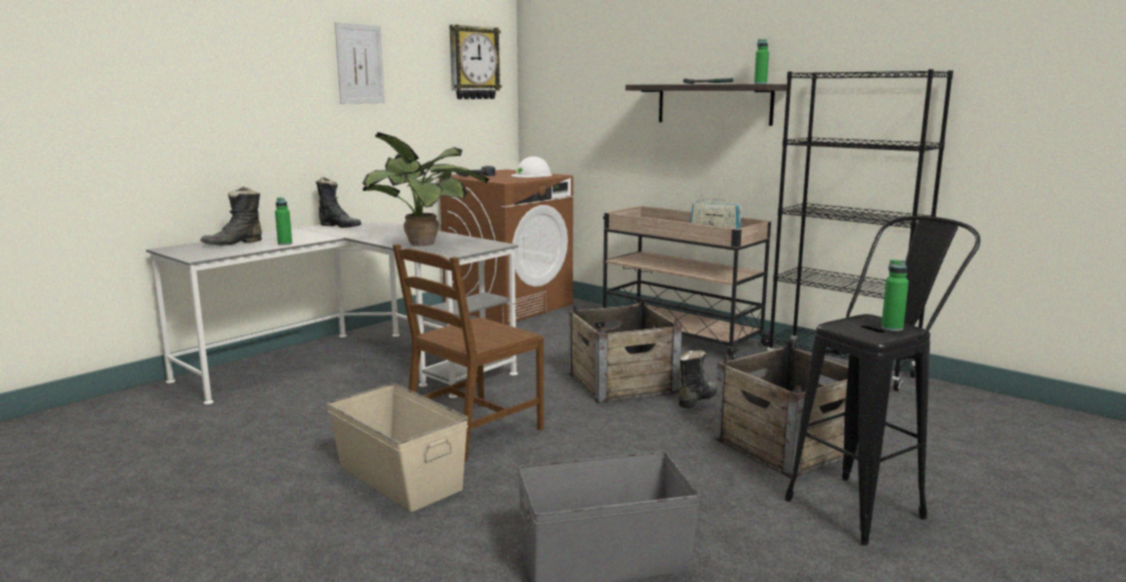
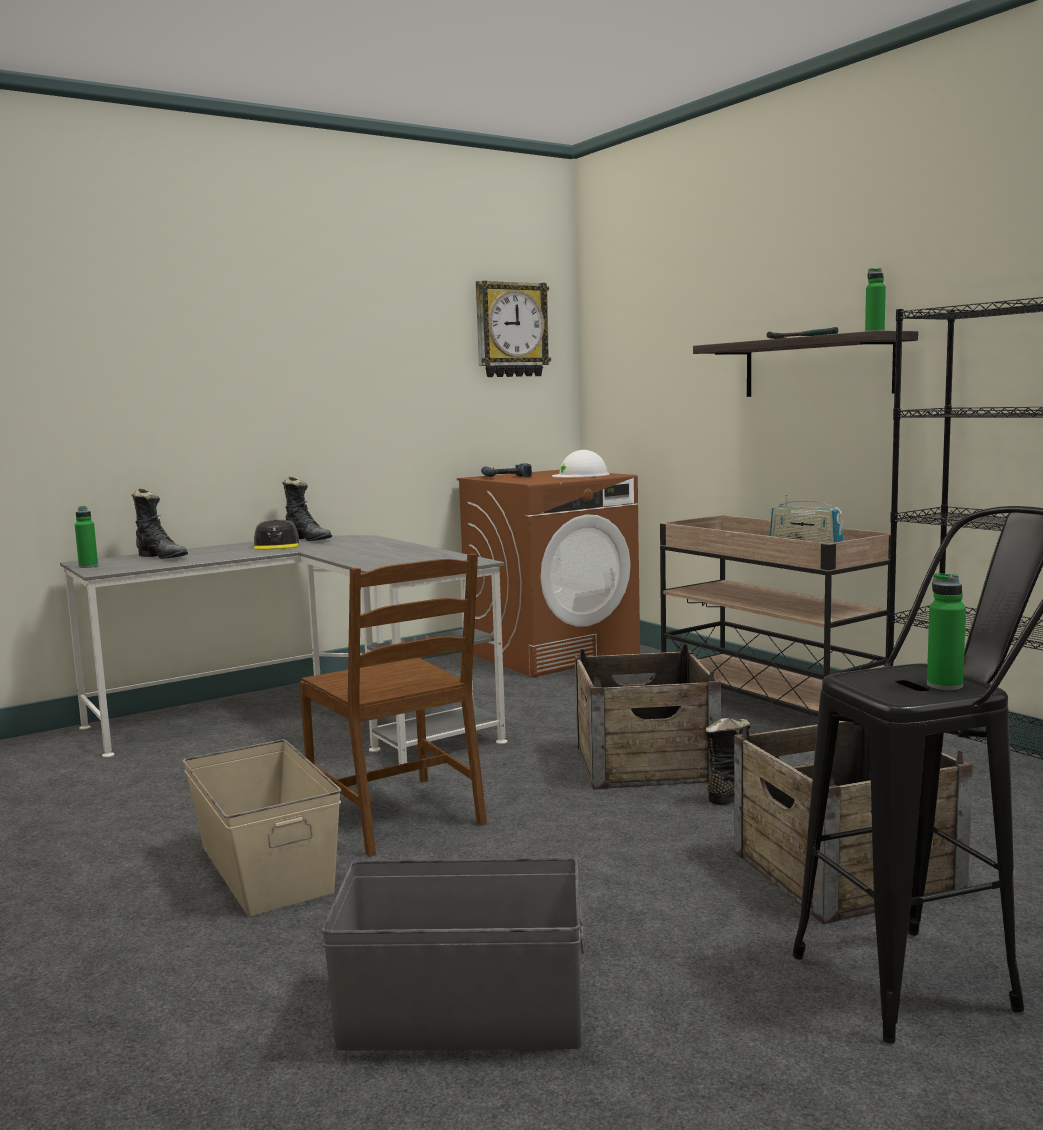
camera: 15 degrees right, 5 degrees down
black boot [200,187,262,246] -> black boot turned 120 degrees counterclockwise [131,488,188,559]
green bottle [275,197,292,245] -> green bottle moved to [75,506,98,568]
picture [335,22,385,104] -> none
potted plant [362,132,490,246] -> none
brown chair [393,244,544,461] -> brown chair turned 90 degrees counterclockwise [300,553,487,857]
none -> grey cap [254,519,299,550]

